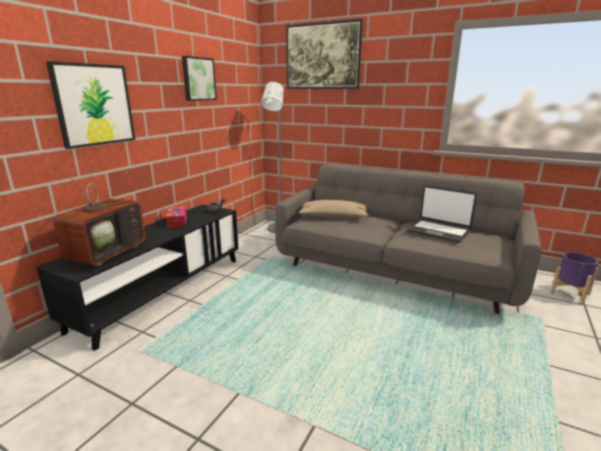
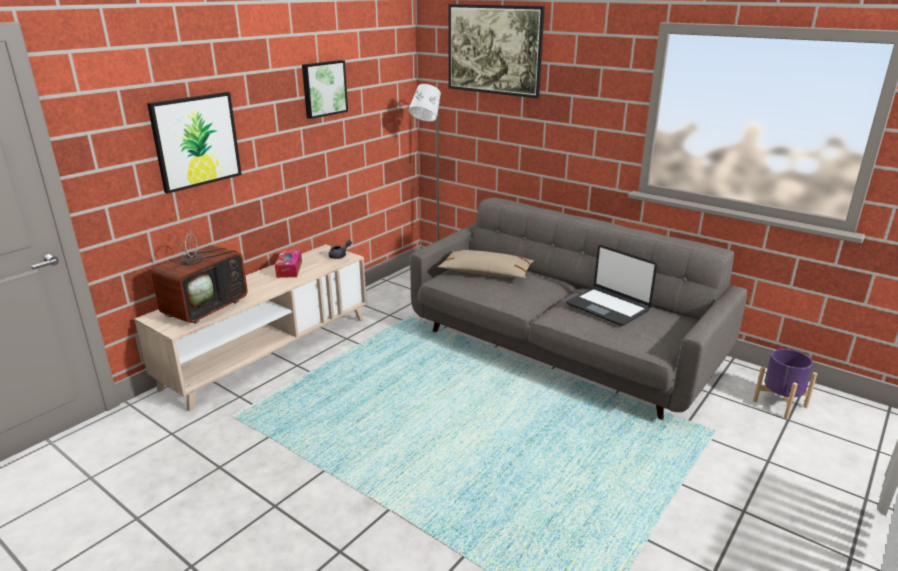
camera: 10 degrees right, 5 degrees up
black tv stand [36,204,238,351] -> beige tv stand [134,244,367,412]

